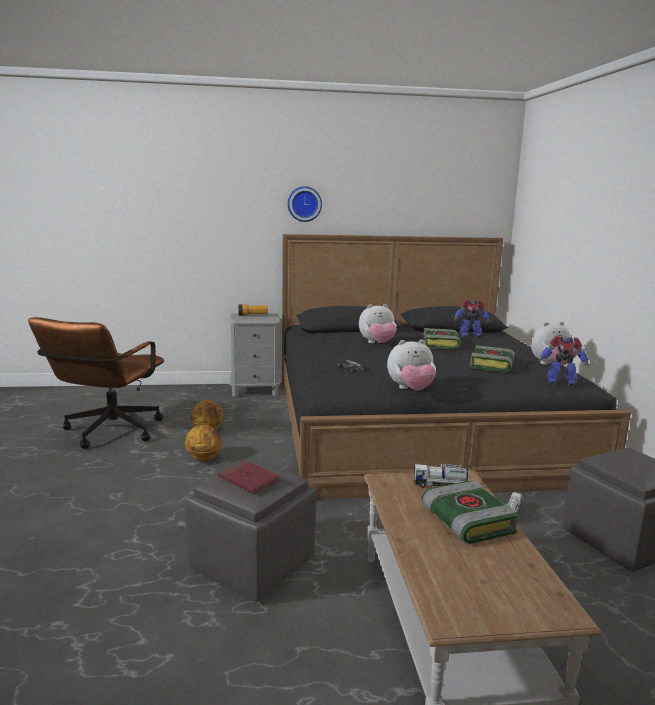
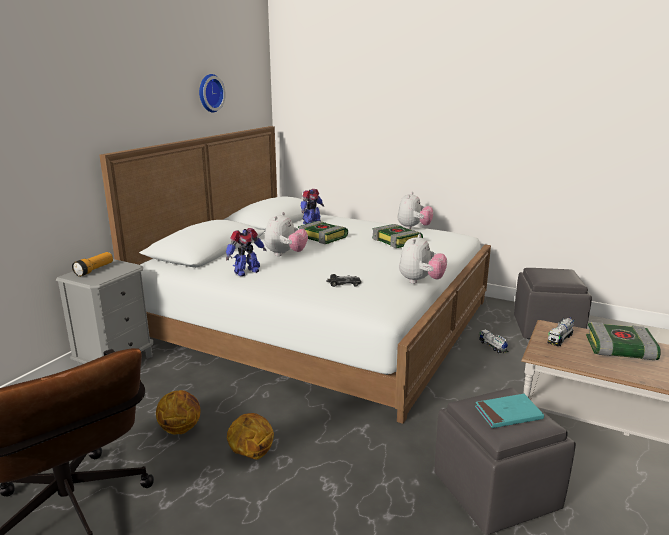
camera: 55 degrees left, 5 degrees up
red book [217,460,280,493] -> turquoise book [475,394,544,428]
black bed [282,234,631,499] -> white bed [99,126,491,424]
wall clock [288,186,322,222] -> wall clock moved to [199,74,226,112]
toy robot [538,336,590,386] -> toy robot moved to [226,228,267,276]

